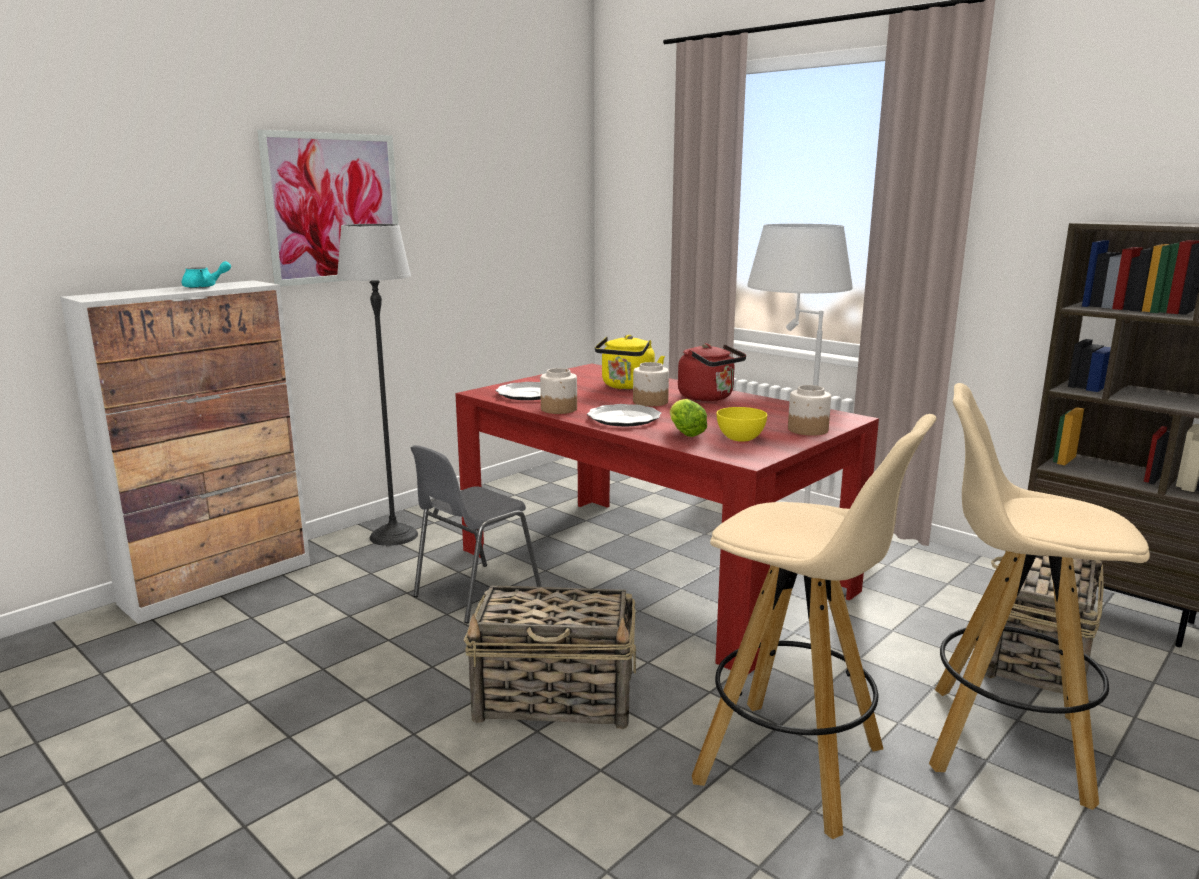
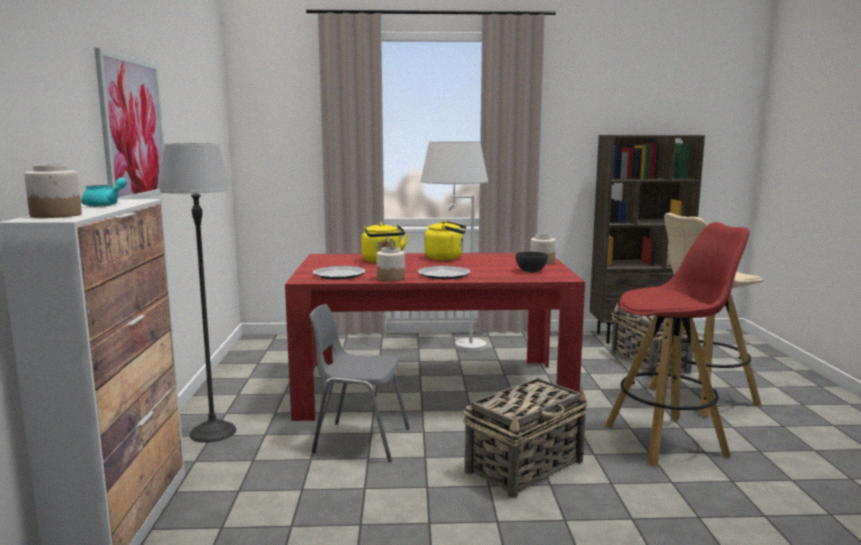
camera: 45 degrees left, 5 degrees down
grey chair [411,445,542,623] -> grey chair turned 105 degrees clockwise [309,304,410,462]
jar [633,362,669,406] -> jar moved to [24,164,82,218]
lettuce [670,399,707,437] -> none
red kettle [678,343,746,401] -> yellow kettle [425,221,467,260]
beige stool [692,414,937,839] -> red stool [605,222,750,466]
yellow bowl [717,407,767,442] -> grey bowl [515,252,548,273]

